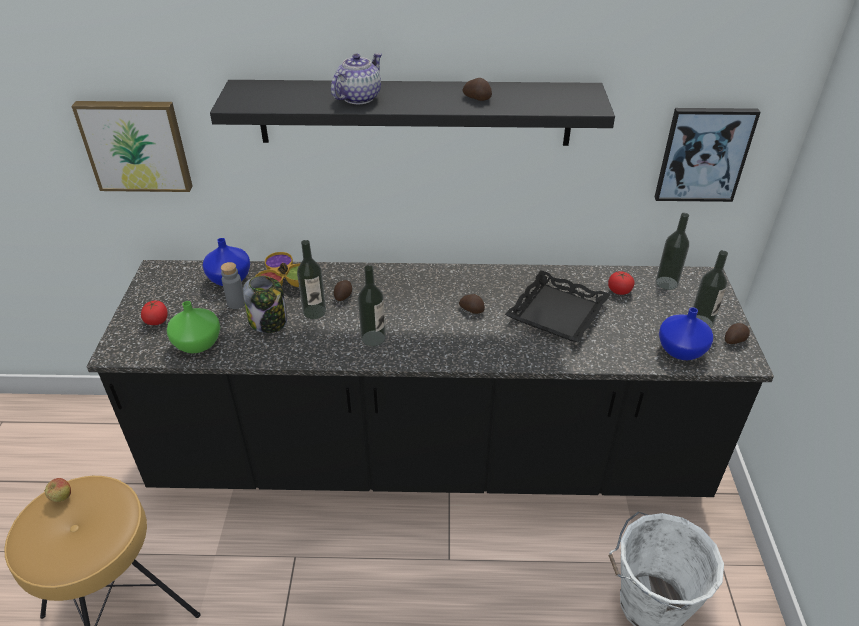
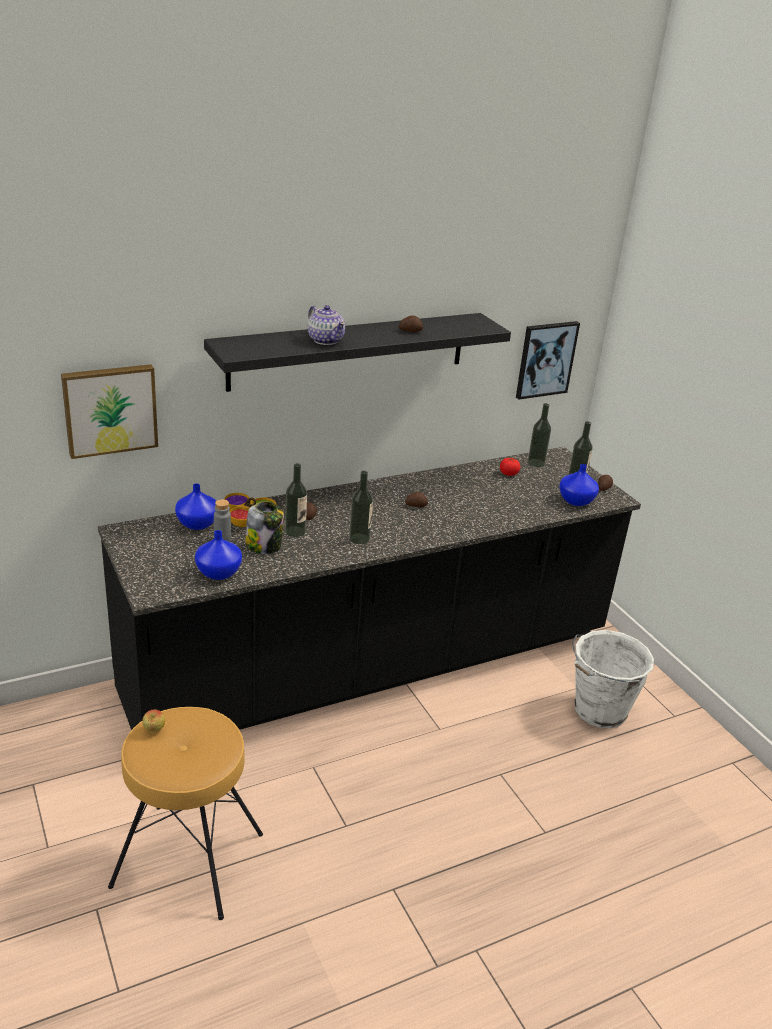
camera: 30 degrees left, 10 degrees down
tomato [141,301,168,325] -> none
green vase [167,301,220,353] -> blue vase [195,530,242,580]
teapot [331,53,382,104] -> teapot turned 135 degrees clockwise [308,305,346,345]
black tray [505,270,610,342] -> none

